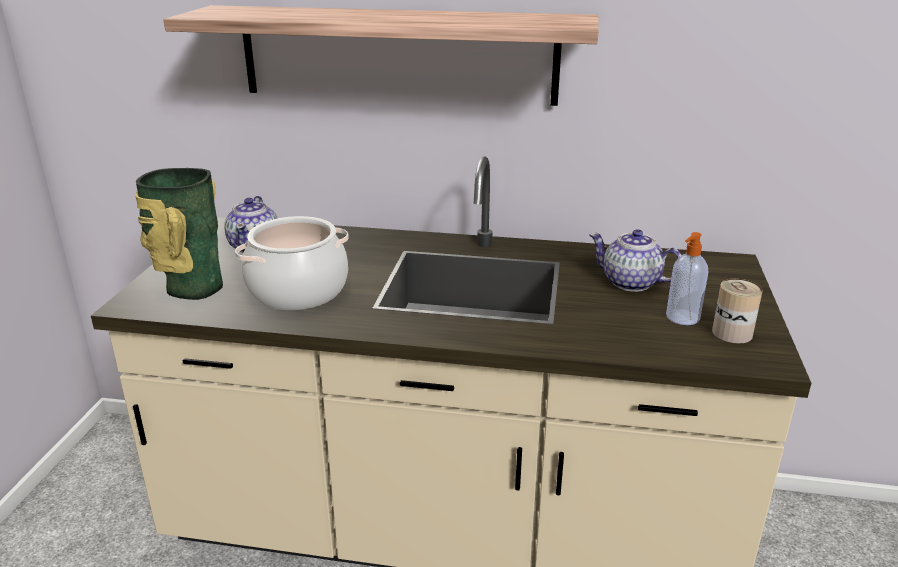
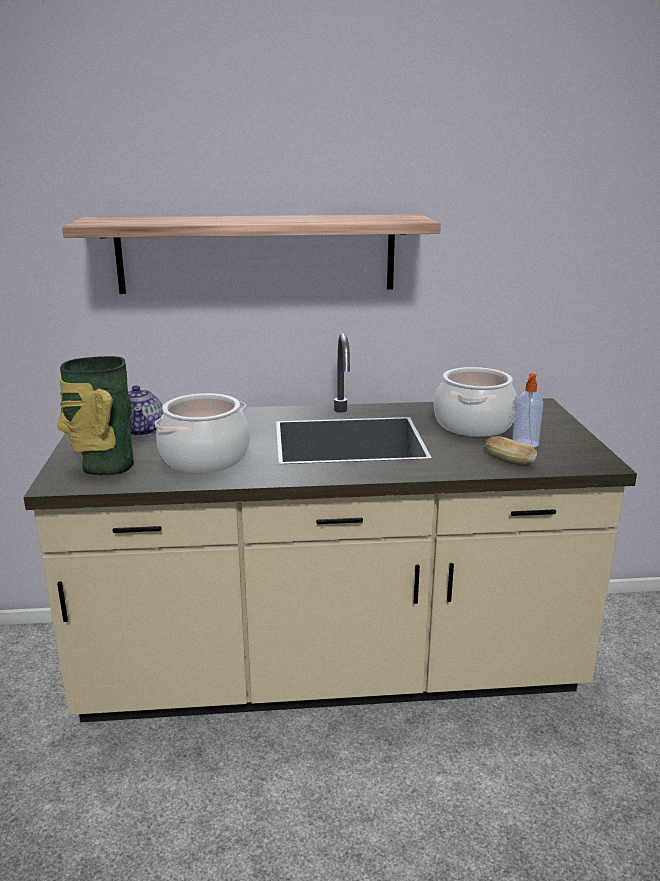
camera: 15 degrees left, 5 degrees down
teapot [589,229,682,292] -> cooking pot [434,367,517,437]
can [712,279,763,343] -> none
none -> bread [486,436,537,464]

